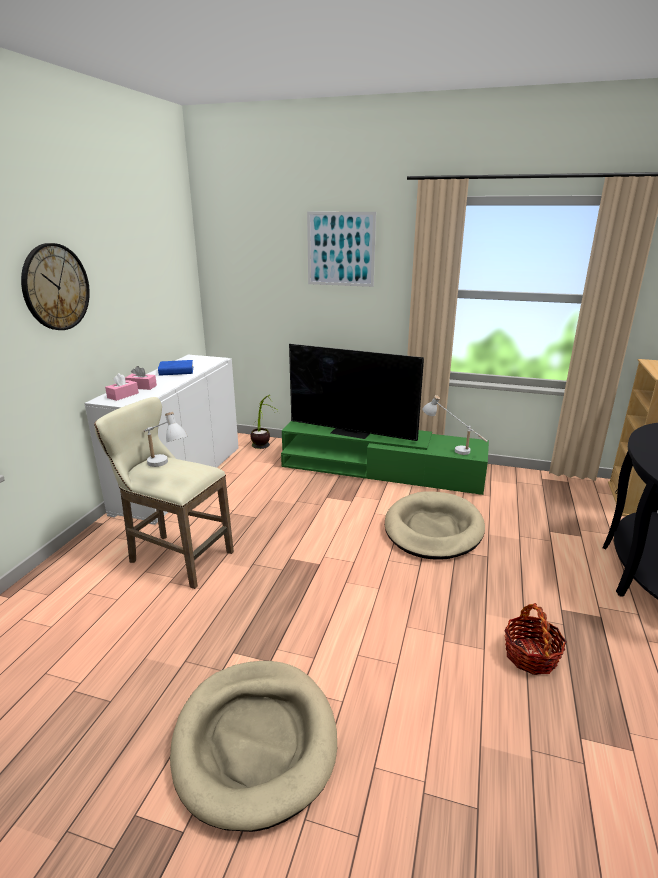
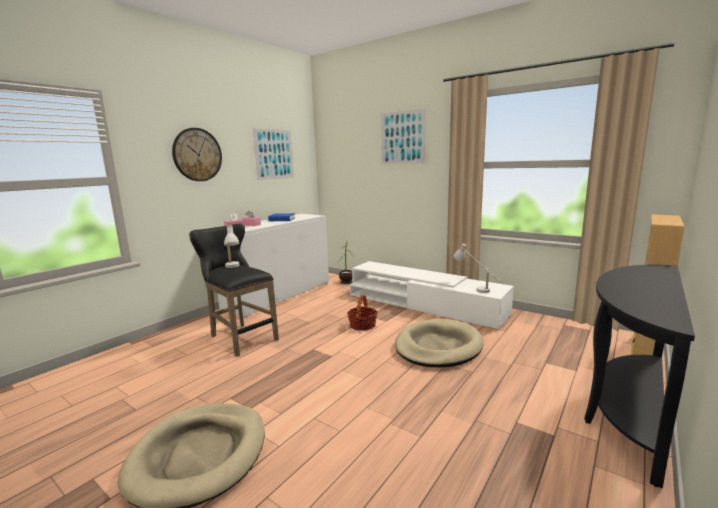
camera: 20 degrees right, 10 degrees down
beige stool [94,397,234,589] -> black stool [189,224,279,357]
green tv stand [281,421,489,495] -> white tv stand [350,261,514,329]
television [289,344,424,441] -> none
basket [504,603,567,675] -> basket moved to [347,295,378,331]
none -> picture [253,128,294,180]

